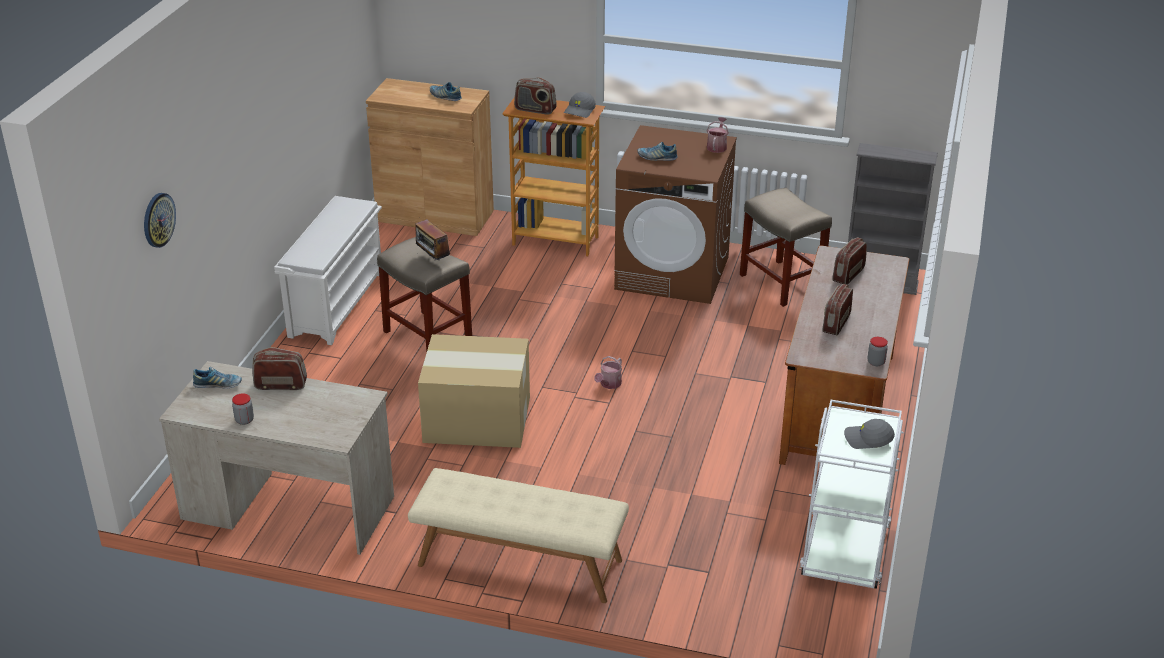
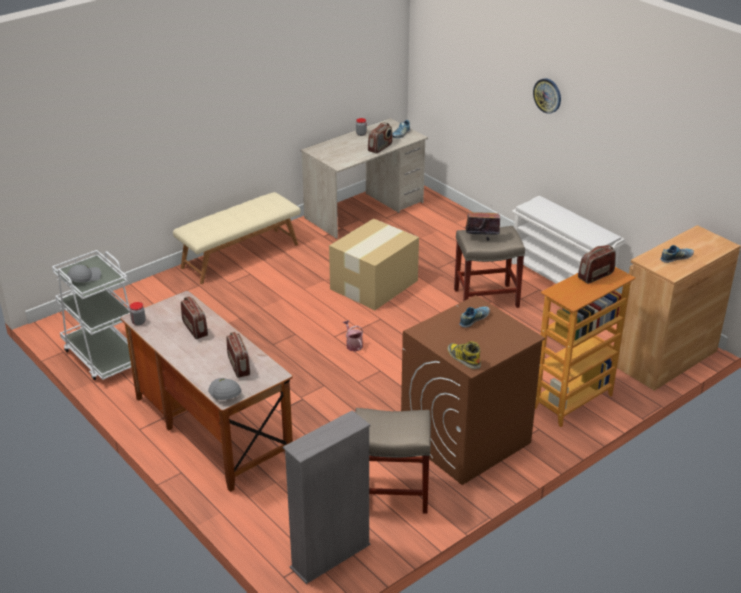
camera: 125 degrees right, 0 degrees up
wall clock [144,193,176,248] -> wall clock moved to [533,78,561,114]
grey cap [564,92,596,118] -> grey cap moved to [208,378,241,400]
watering can [707,117,729,153] -> boot [447,341,481,369]

